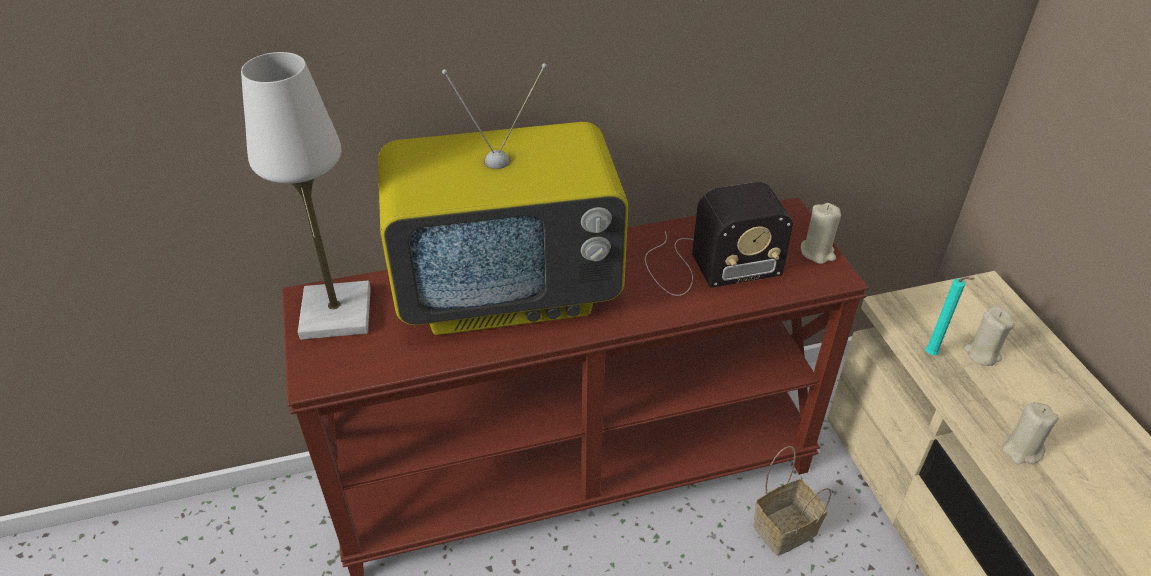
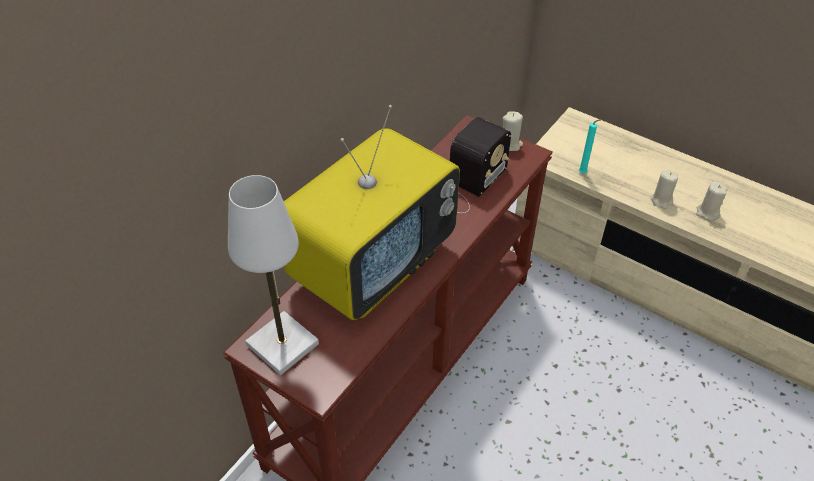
camera: 40 degrees left, 5 degrees up
basket [753,446,832,556] -> none
beige candle [963,307,1014,366] -> beige candle moved to [696,181,728,221]

